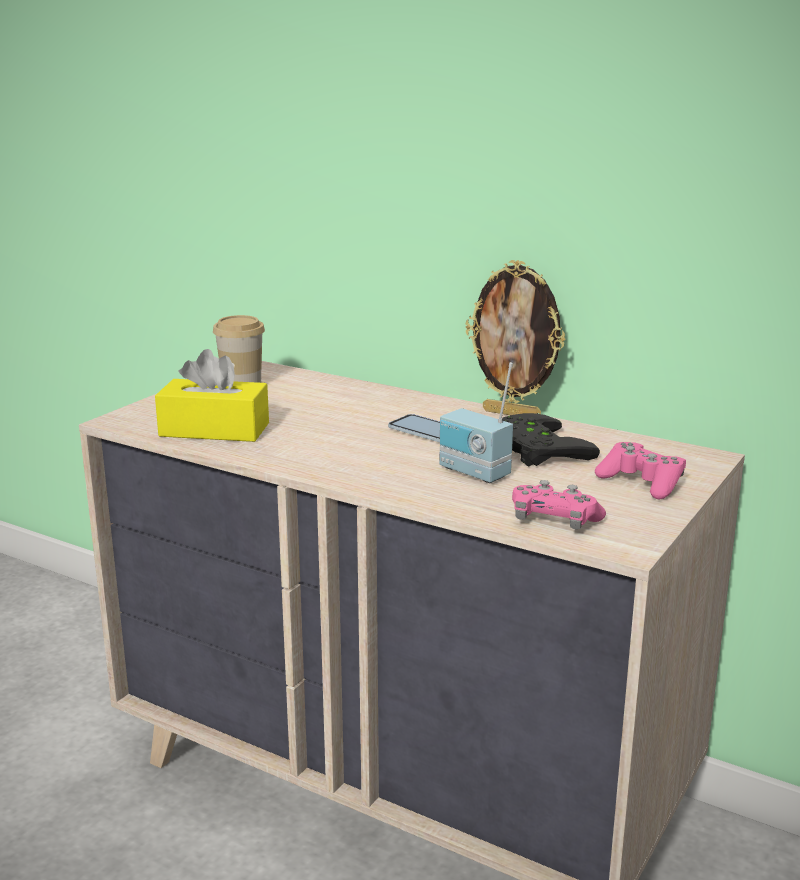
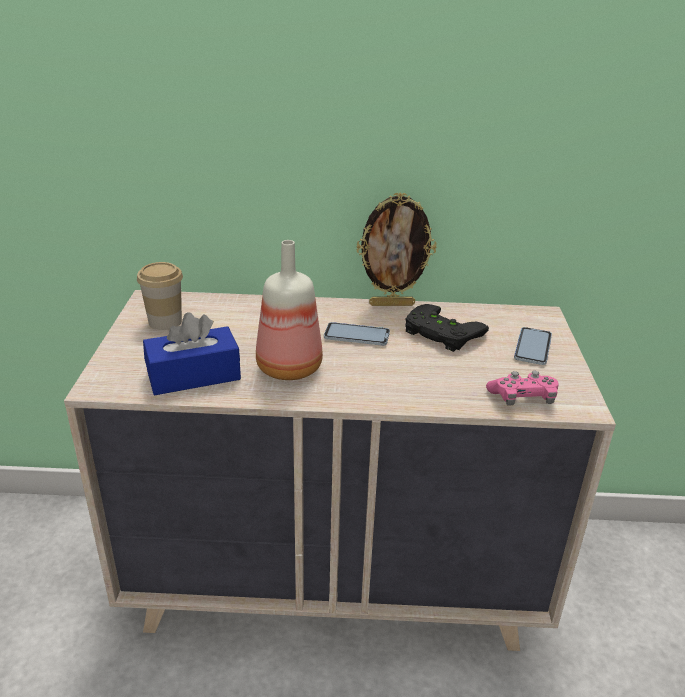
camera: 30 degrees left, 10 degrees up
yellow tissue box [155,349,269,442] -> blue tissue box [143,312,241,395]
radio [439,362,513,483] -> none
pink game controller [595,442,686,499] -> phone [514,327,552,365]
none -> bottle [256,240,323,380]

